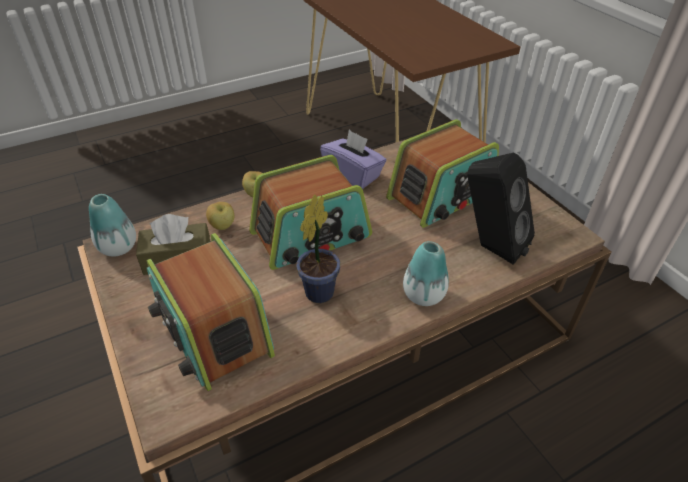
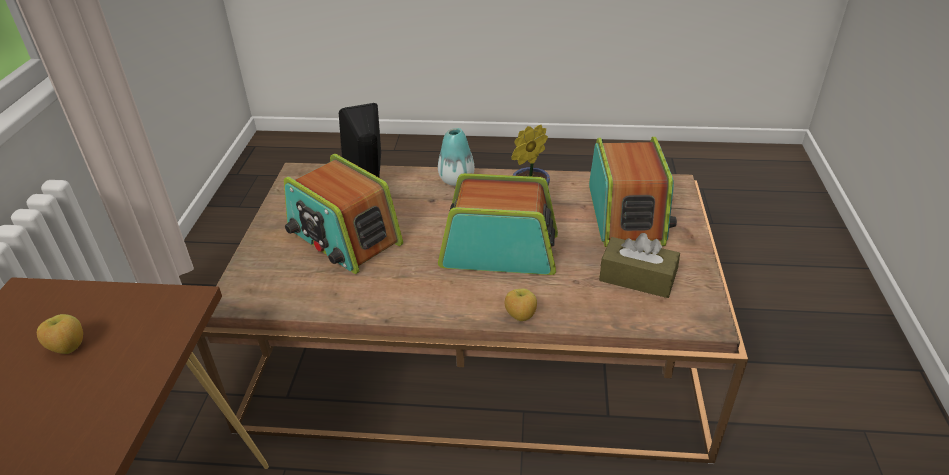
camera: 145 degrees left, 5 degrees down
vase [89,194,136,257] -> none
apple [206,202,234,230] -> apple moved to [37,314,83,354]
purple tissue box [320,130,386,189] -> none
radio [386,119,499,228] -> radio turned 135 degrees counterclockwise [284,154,403,274]

